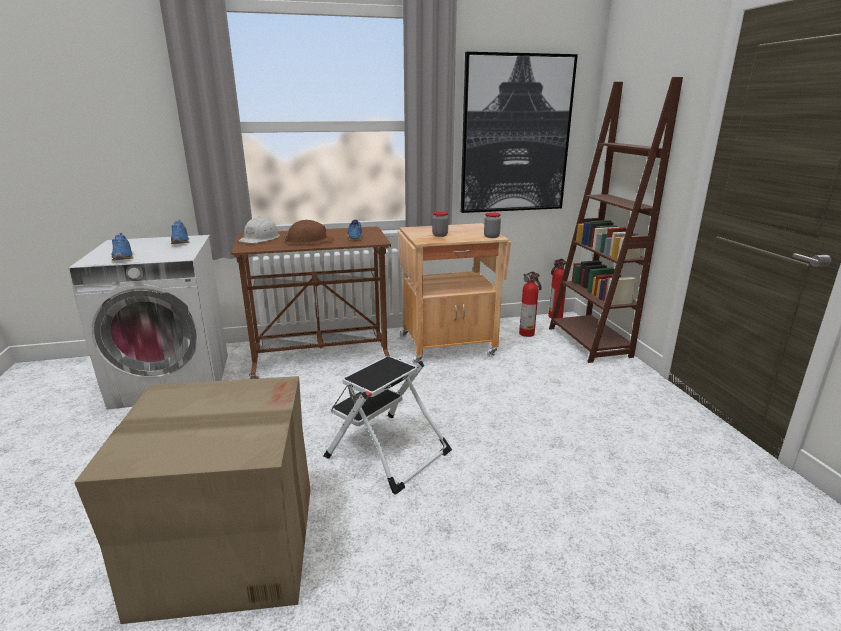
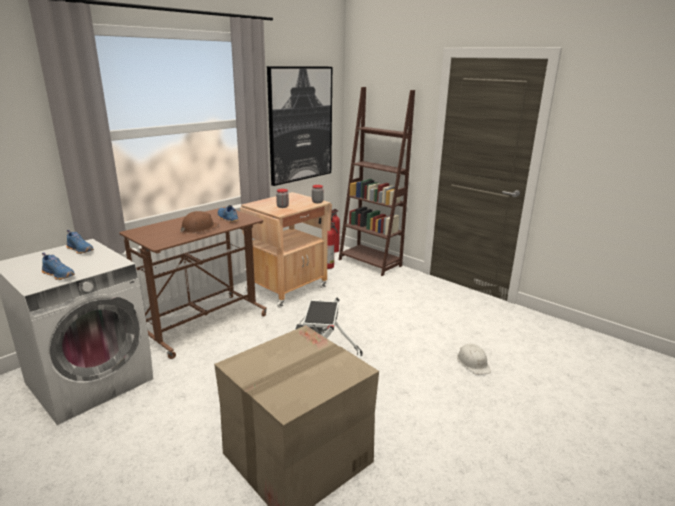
camera: 35 degrees left, 0 degrees up
white hard hat [239,217,280,243] -> white hard hat moved to [457,343,491,375]

